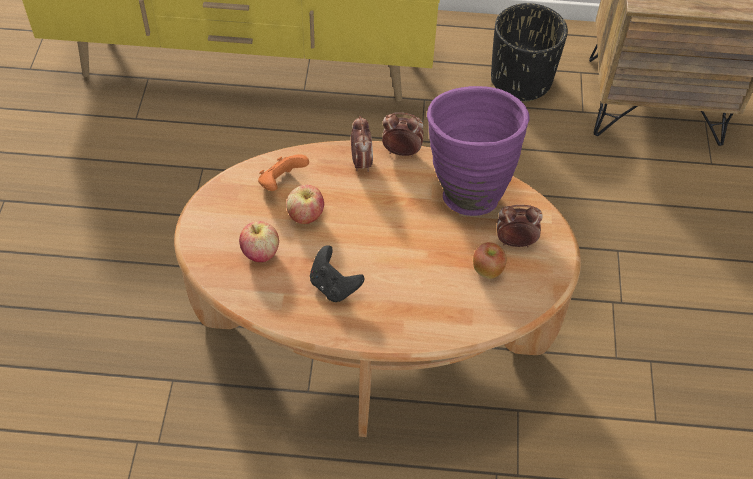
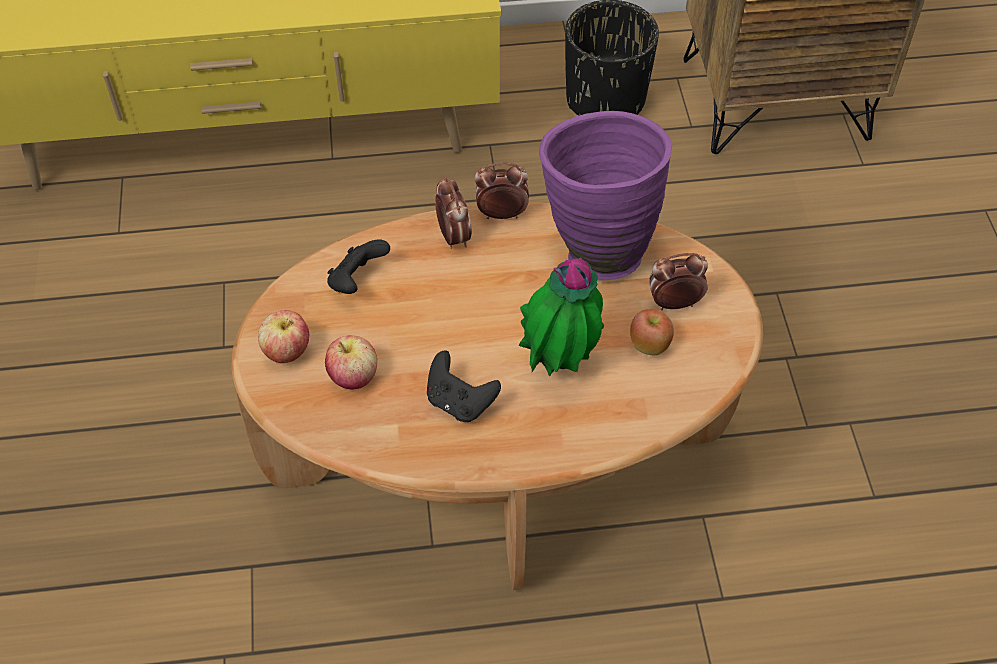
camera: 10 degrees left, 0 degrees up
orange game controller [258,154,309,191] -> black game controller [327,240,390,294]
apple [286,185,324,224] -> apple moved to [258,310,309,363]
none -> potted plant [519,258,604,377]

